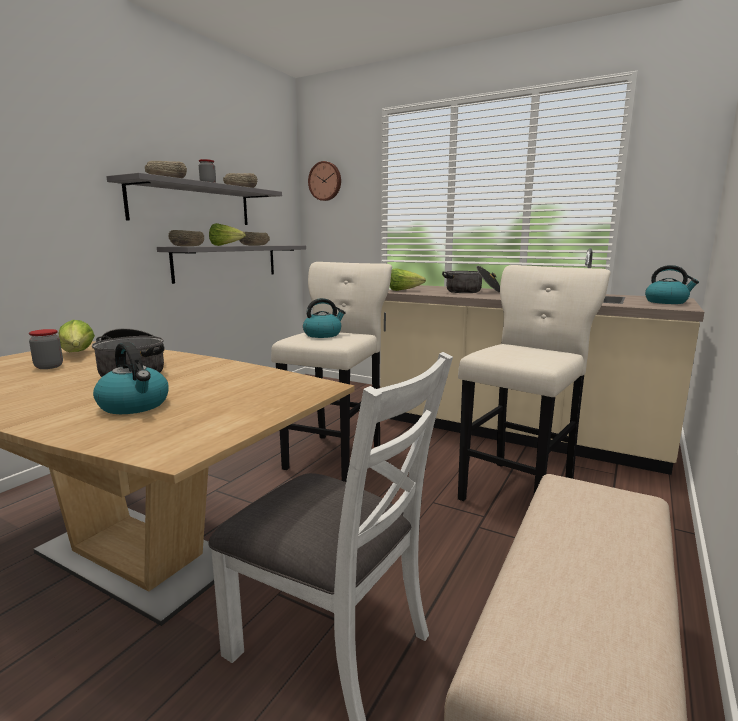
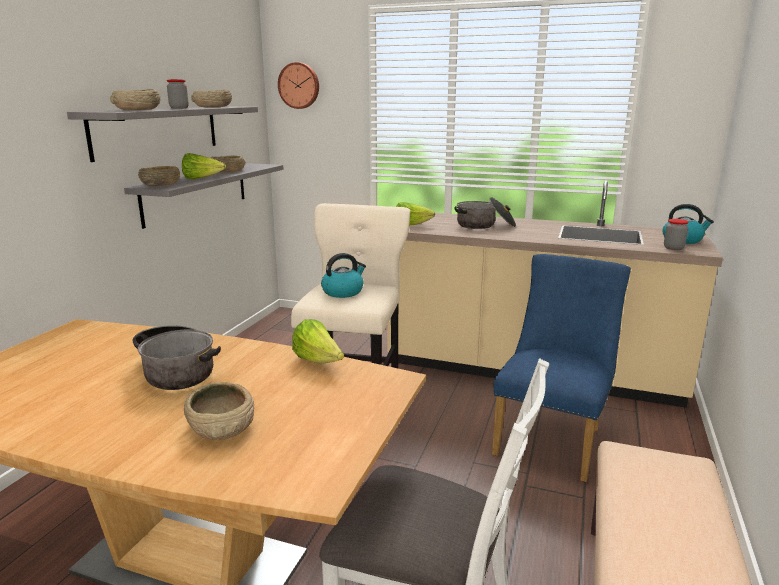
camera: 10 degrees left, 5 degrees up
jar [29,329,63,369] -> jar moved to [664,219,689,250]
lettuce [58,320,95,352] -> lettuce moved to [292,319,344,363]
kettle [93,342,169,414] -> beige bowl [184,382,254,440]
beige stool [458,265,611,501] -> blue chair [492,254,631,482]

